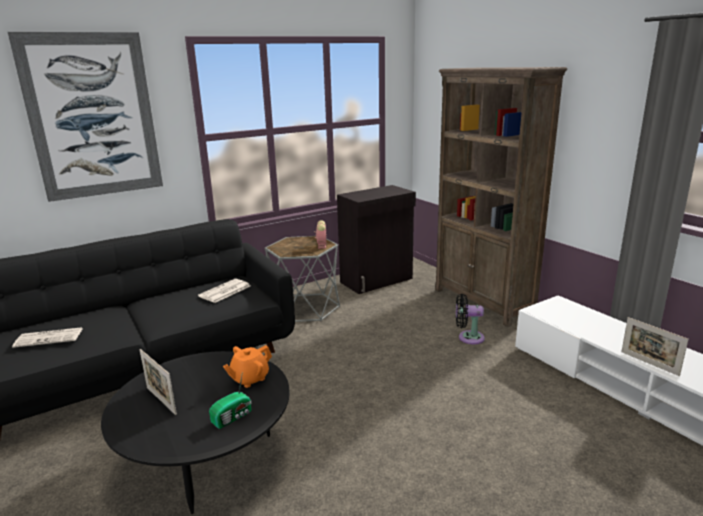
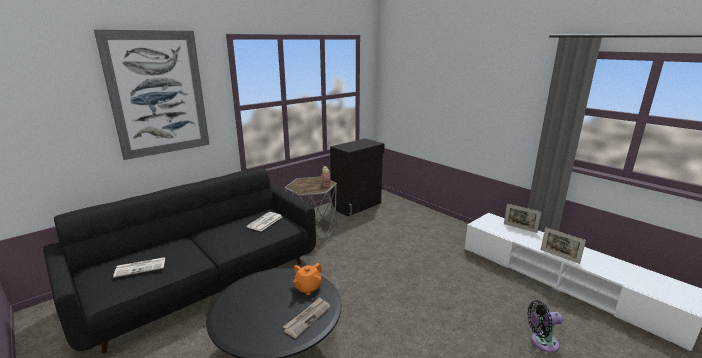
camera: 10 degrees left, 0 degrees up
picture frame [139,349,177,415] -> picture frame moved to [504,204,541,233]
radio [209,376,251,429] -> newspaper [283,297,331,338]
brown bookcase [435,67,567,327] -> none
black fan [456,294,485,344] -> black fan moved to [527,300,563,352]

